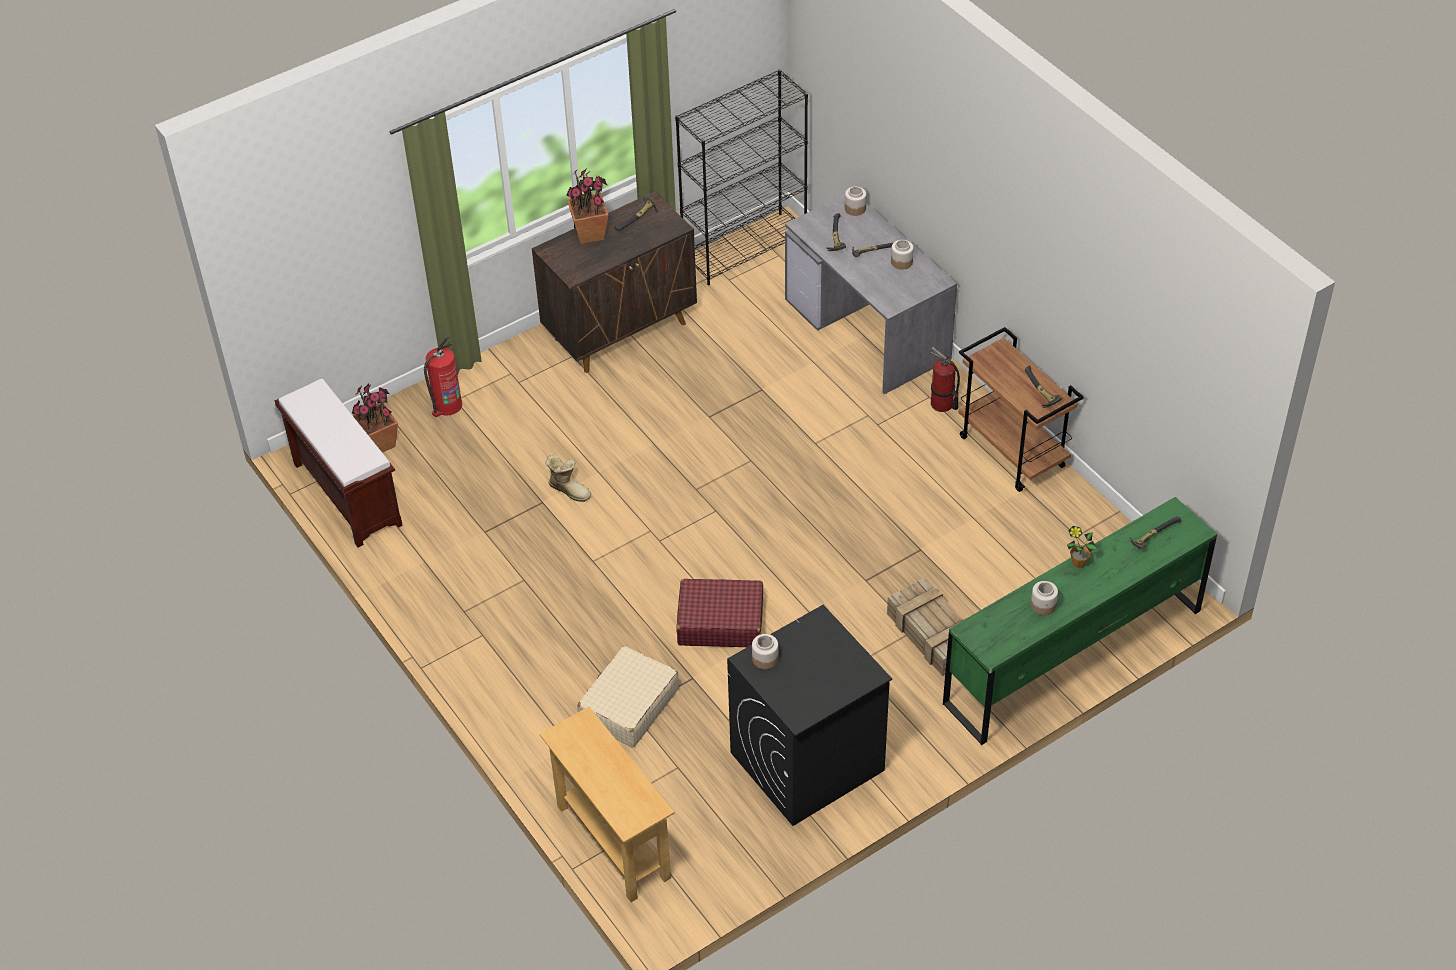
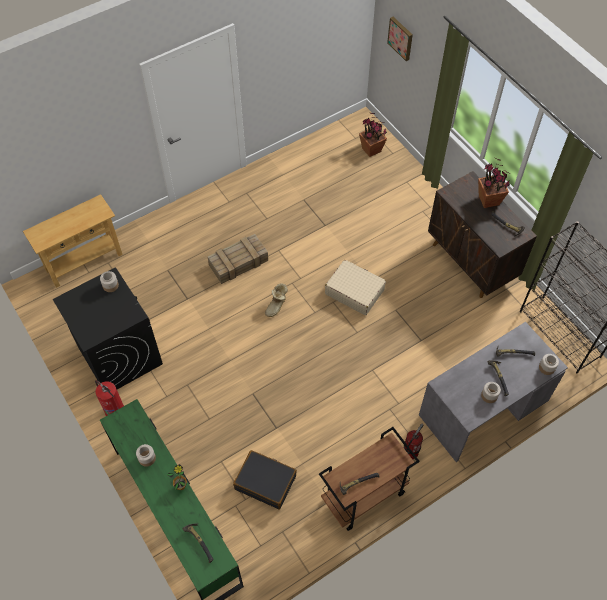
camera: 90 degrees right, 10 degrees up
brown bench [275,379,403,547] -> none
fire extinguisher [424,337,462,417] -> fire extinguisher moved to [95,380,124,416]
boot [545,455,591,502] -> boot moved to [265,283,288,317]
beige suitcase [578,646,679,748] -> beige suitcase moved to [325,260,386,315]
red suitcase [677,579,763,647] -> none
crate [887,578,965,676] -> crate moved to [208,234,268,284]
none -> black suitcase [233,450,297,509]
none -> picture [387,17,413,61]

